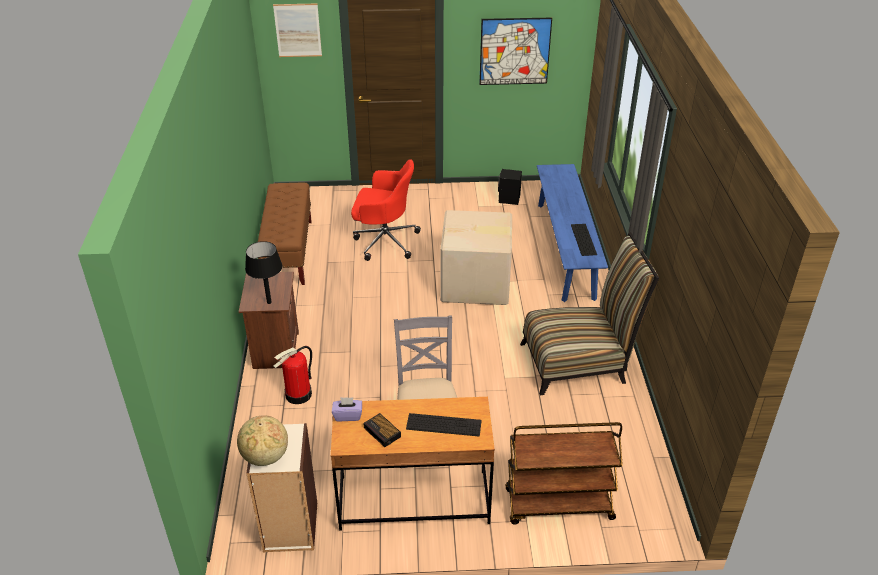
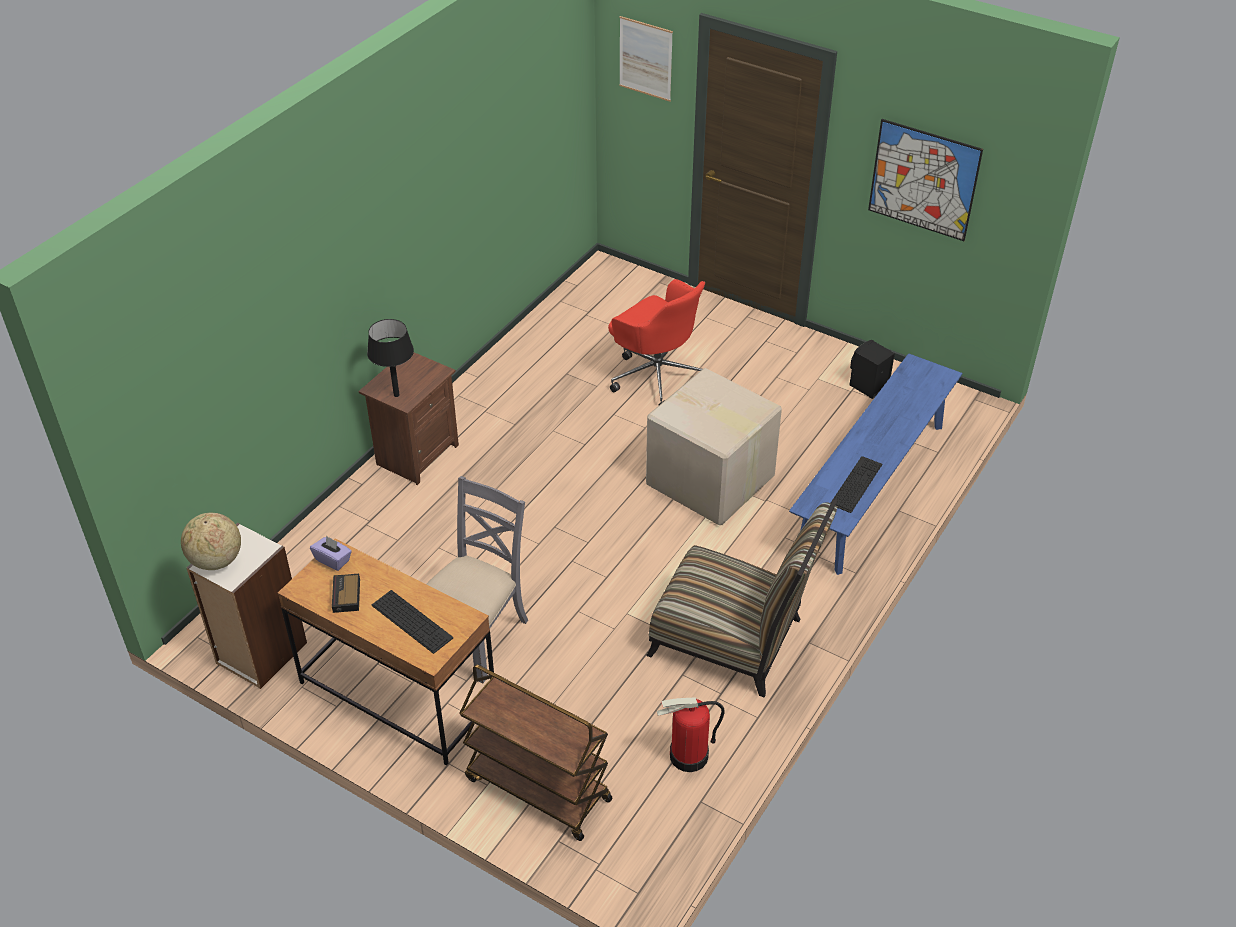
camera: 35 degrees right, 5 degrees up
brown bench [258,183,312,285] -> none
fire extinguisher [273,346,312,404] -> fire extinguisher moved to [657,697,725,772]

